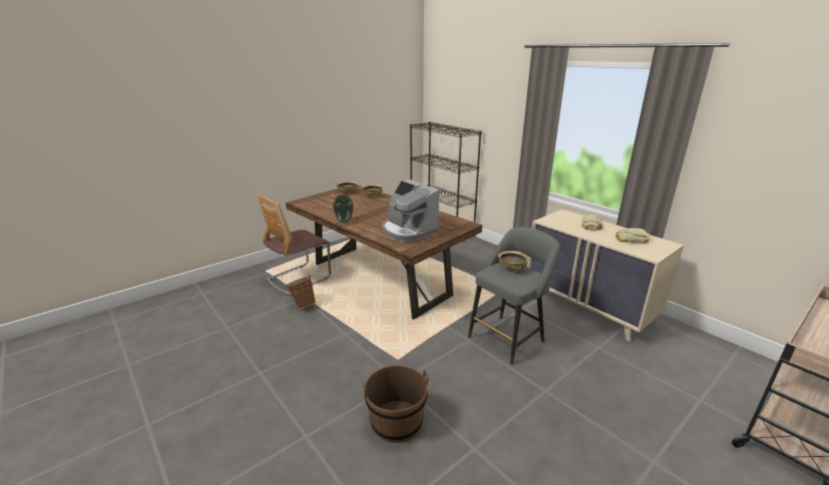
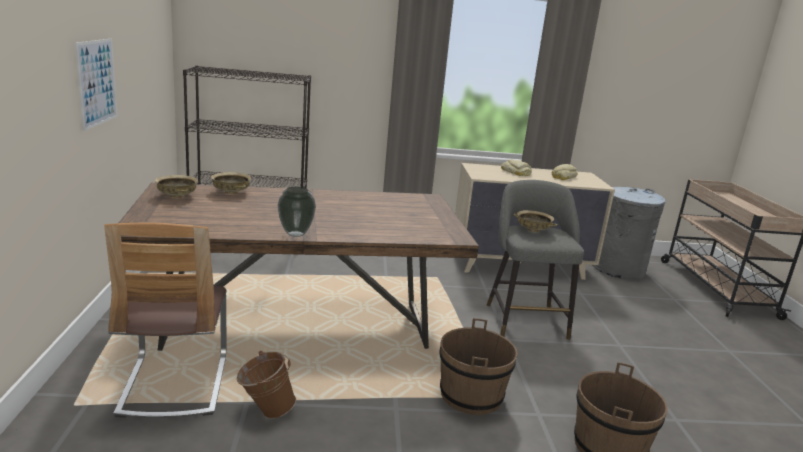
camera: 55 degrees left, 5 degrees down
coffee machine [382,180,439,242] -> none
none -> picture [75,39,117,131]
none -> brown bucket [439,318,518,415]
none -> grey trash can [593,187,666,280]

